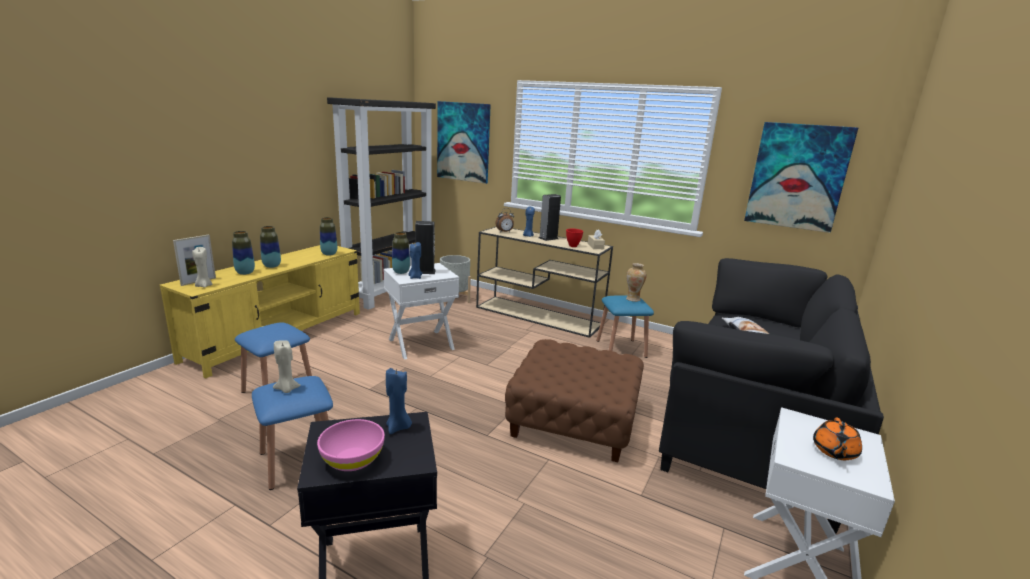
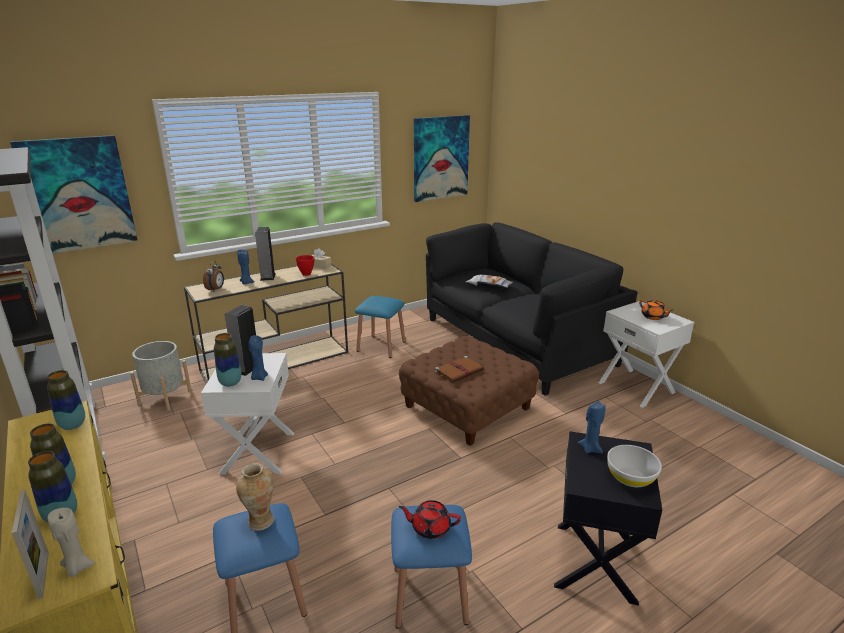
camera: 60 degrees left, 5 degrees up
beige candle [273,340,301,393] -> red teapot [399,500,461,539]
pink bowl [317,419,385,471] -> white bowl [607,445,662,487]
vase [626,263,647,302] -> vase moved to [236,463,274,531]
none -> brown book [435,356,484,383]

